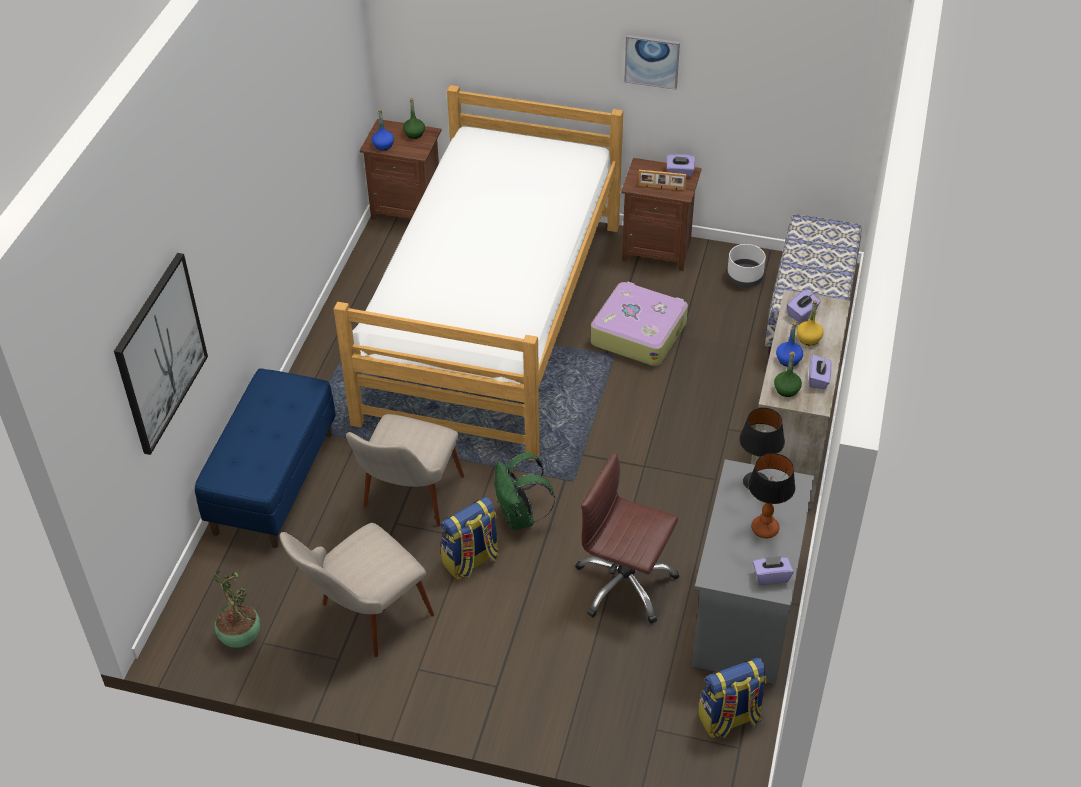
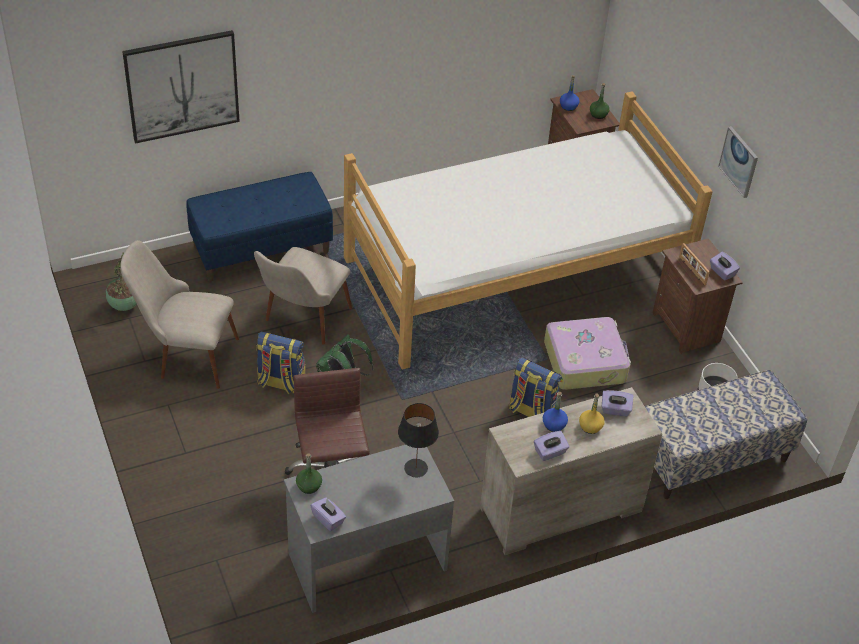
camera: 50 degrees right, 0 degrees up
beige chair [346,414,464,527] -> beige chair turned 45 degrees counterclockwise [254,247,352,345]
backpack [698,657,766,738] -> backpack moved to [509,357,562,417]
table lamp [748,453,795,538] -> none
green bottle [774,351,802,397] -> green bottle moved to [296,453,322,494]

